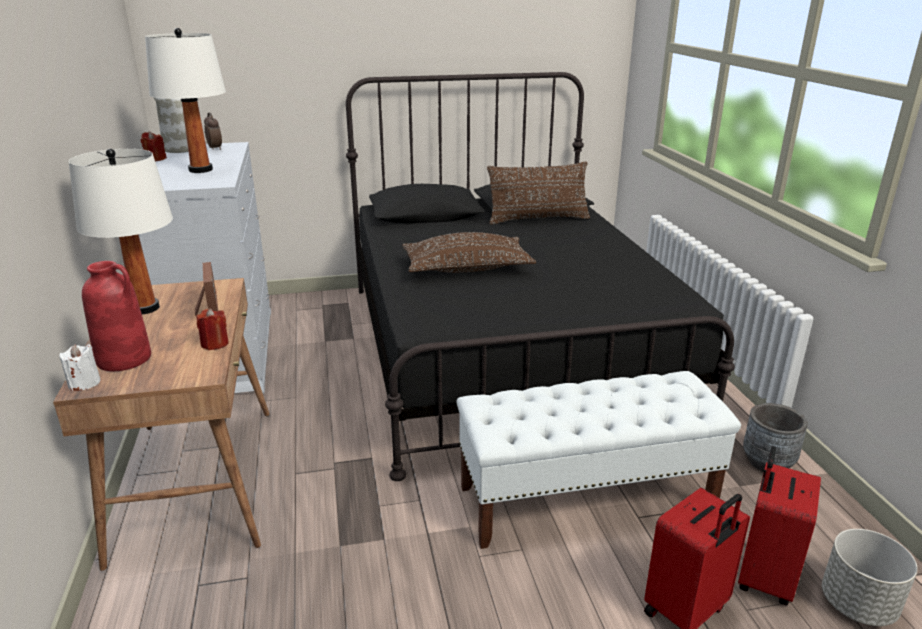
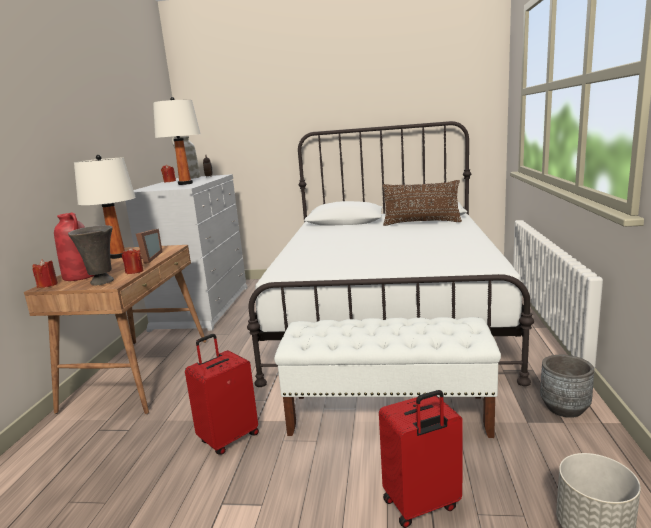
camera: 20 degrees right, 10 degrees down
white candle [59,344,101,391] -> red candle [33,259,58,288]
black bed [346,72,735,481] -> white bed [247,121,534,387]
brown pillow [403,232,536,273] -> none
red suitcase [738,446,821,605] -> red suitcase moved to [185,334,259,454]
none -> grey vase [68,225,114,286]

